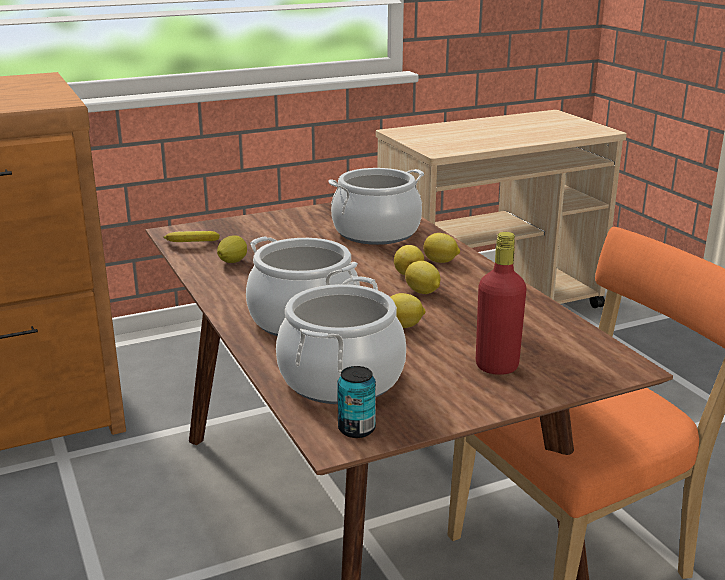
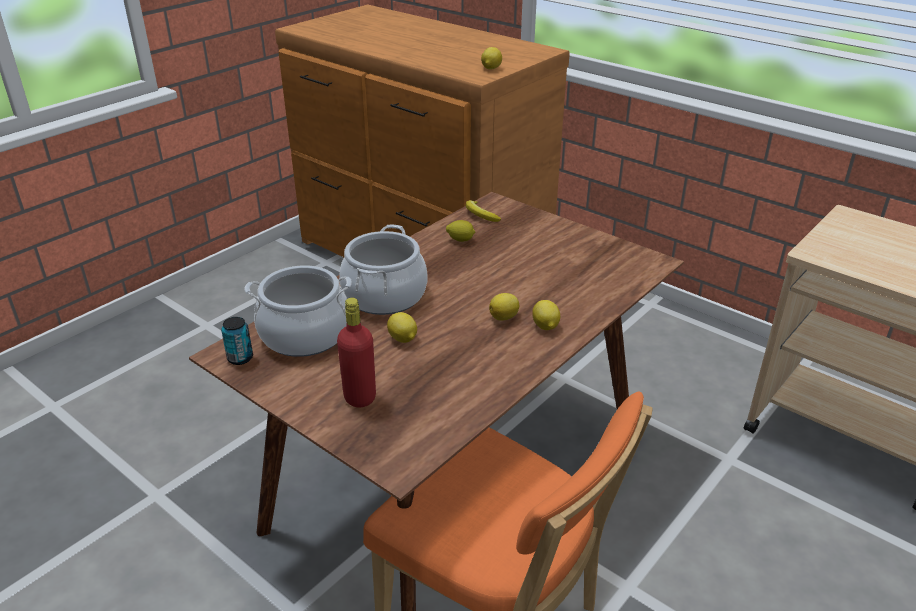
camera: 65 degrees right, 10 degrees up
cooking pot [328,168,424,245] -> none
lemon [405,261,440,294] -> lemon moved to [481,47,502,69]

